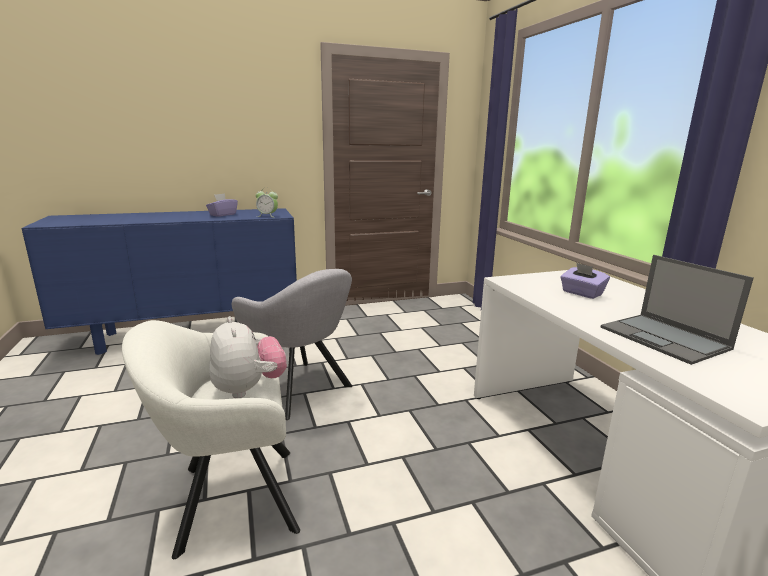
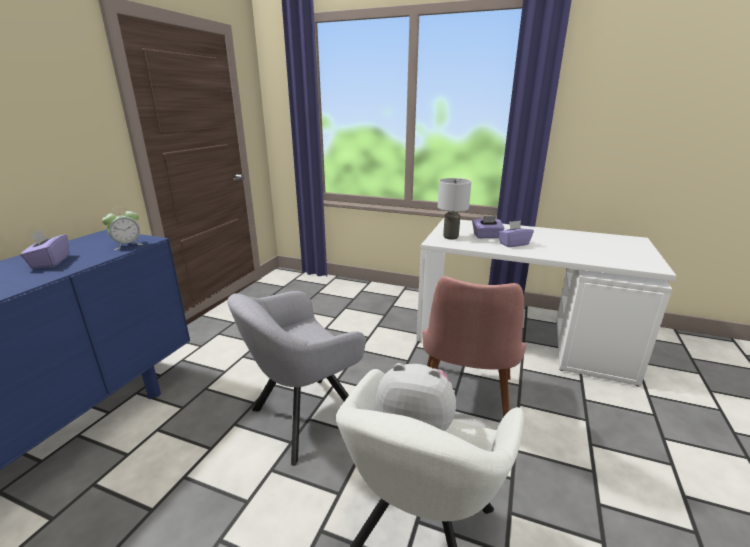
camera: 50 degrees left, 5 degrees up
grey armchair [232,269,352,420] -> grey armchair turned 150 degrees clockwise [227,291,366,466]
laptop [601,255,754,365] -> none
none -> pink chair [422,276,526,417]
none -> white table lamp [438,178,472,239]
none -> purple tissue box [498,220,534,247]

